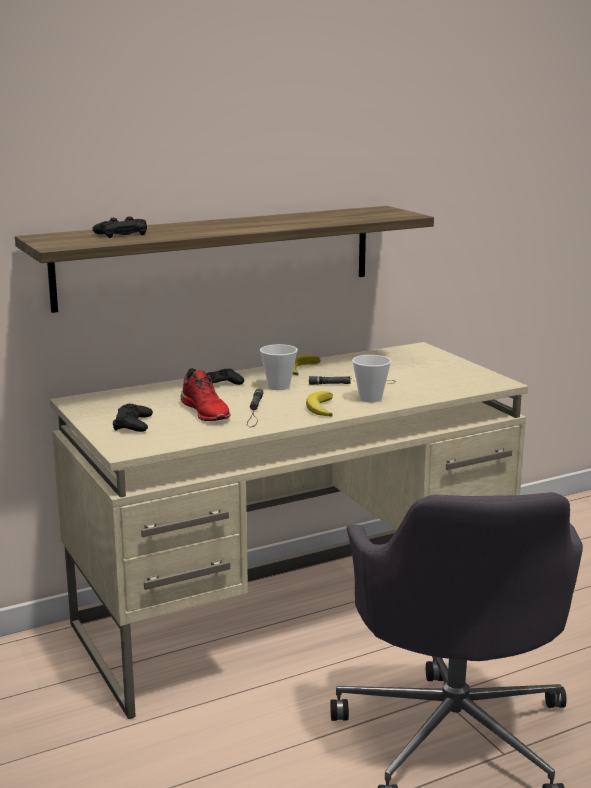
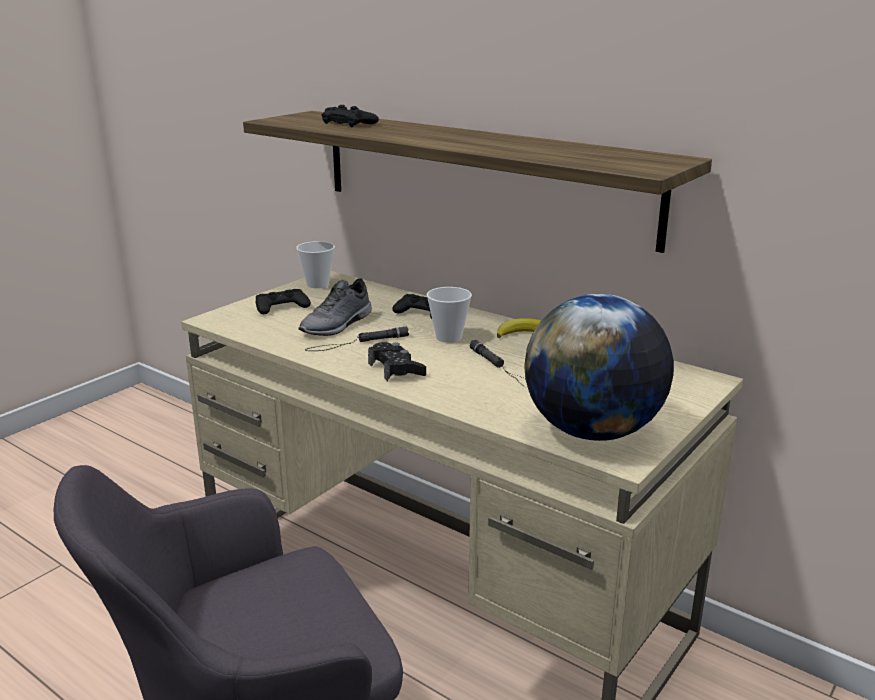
camera: 65 degrees right, 5 degrees up
red shoe [180,368,230,421] -> grey shoe [298,278,372,336]
banana [306,391,333,417] -> black game controller [368,342,426,381]
cup [352,355,391,402] -> cup moved to [296,241,335,288]
none -> globe [524,294,674,441]

